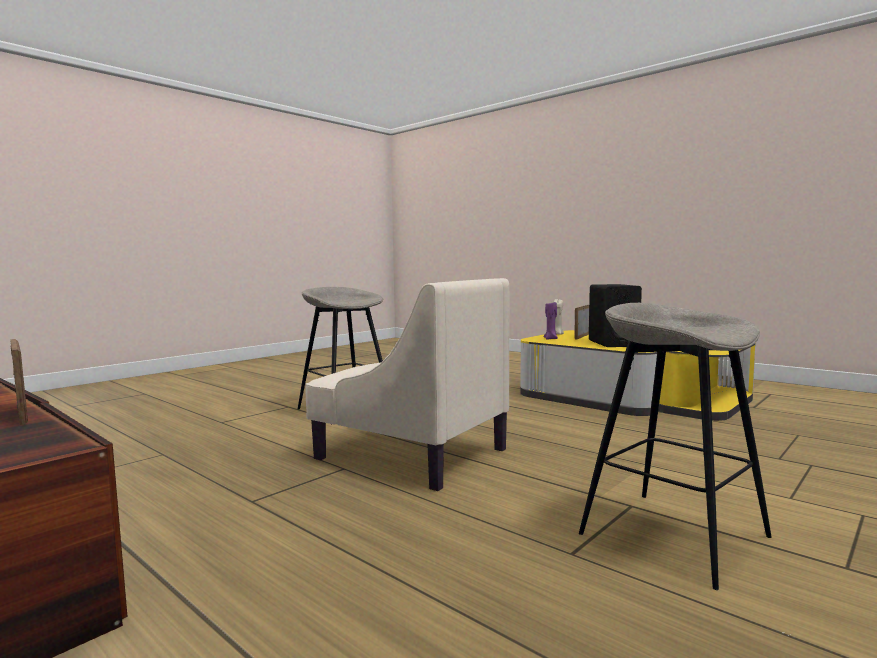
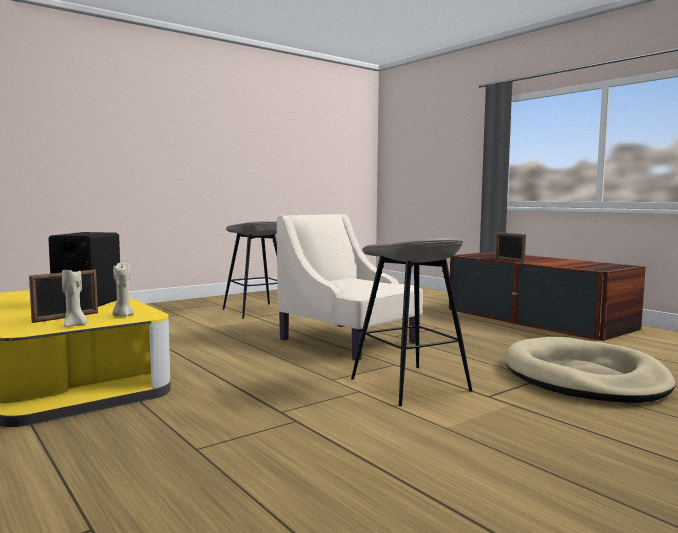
camera: 170 degrees left, 0 degrees up
purple candle [543,302,558,340] -> beige candle [112,263,134,316]
none -> beige dog bed [505,337,675,403]

